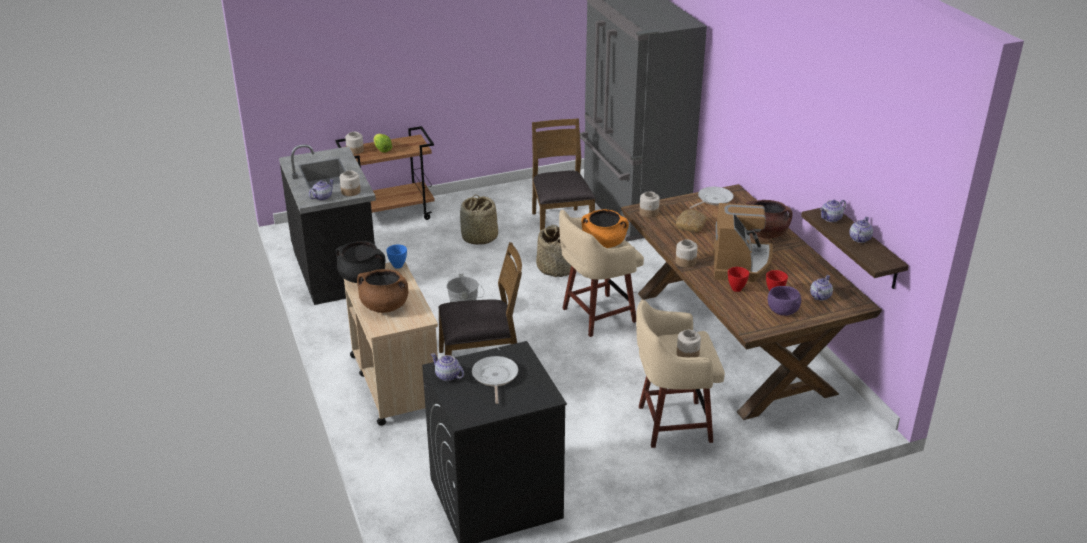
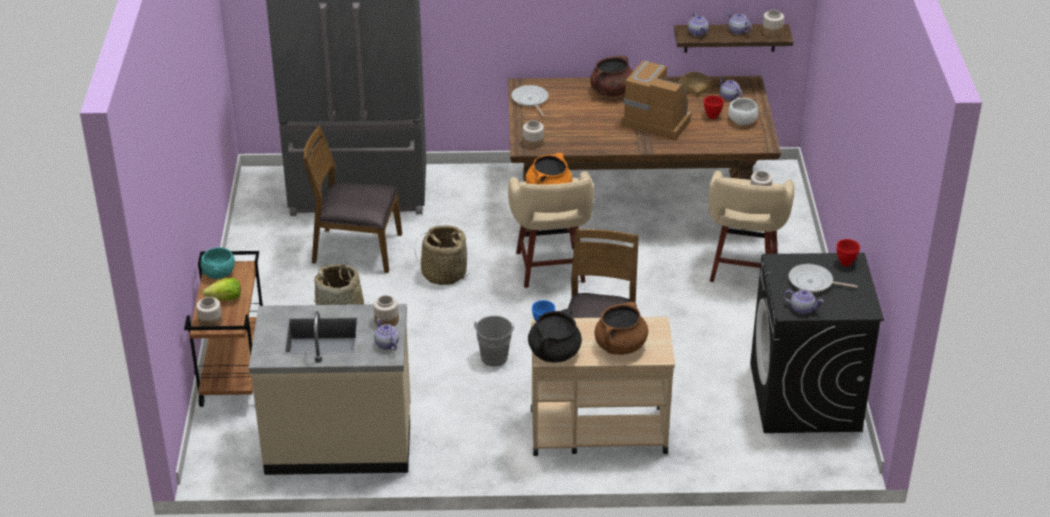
camera: 70 degrees left, 5 degrees up
black counter [279,144,376,305] -> beige counter [249,304,411,475]
teapot [431,353,464,381] -> teapot turned 120 degrees counterclockwise [784,289,824,314]
jar [675,240,698,268] -> jar moved to [762,10,784,37]
bread [676,209,706,233] -> bread moved to [677,71,713,95]
red bowl [728,267,749,292] -> red bowl moved to [837,239,860,266]
purple bowl [768,286,801,316] -> white bowl [728,98,758,125]
none -> turquoise bowl [201,247,235,279]

